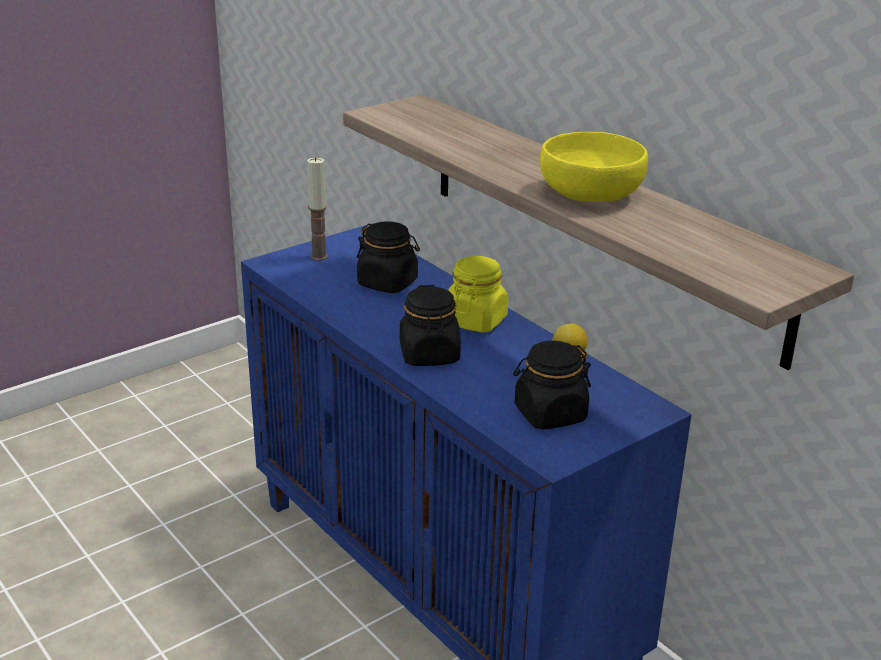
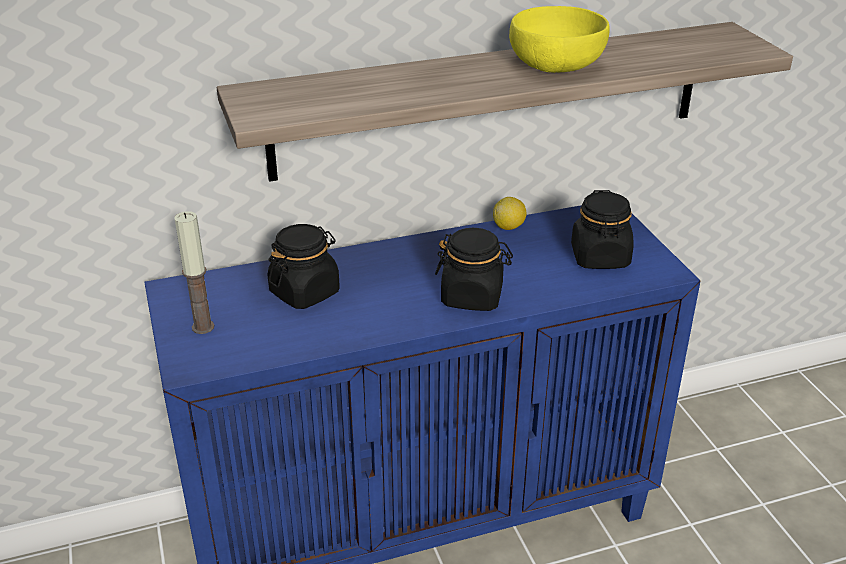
camera: 70 degrees left, 5 degrees up
yellow jar [448,256,508,333] -> none

